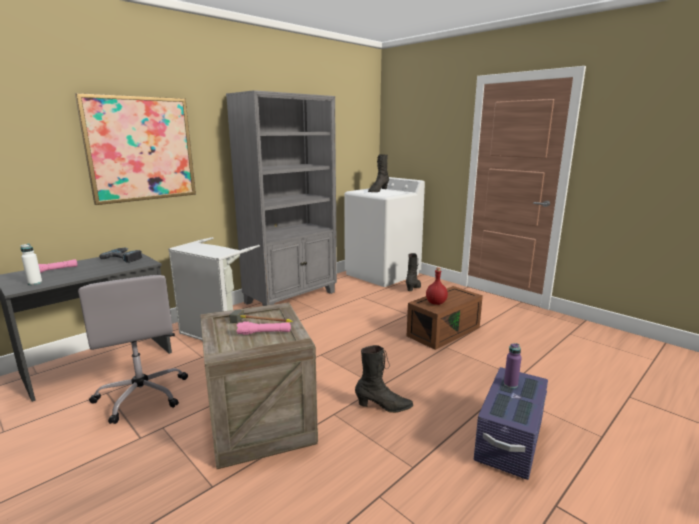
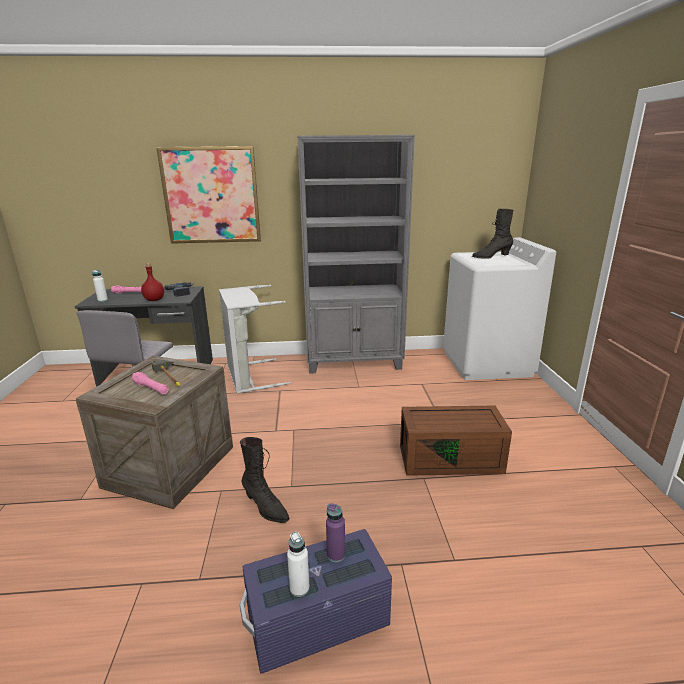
camera: 40 degrees right, 5 degrees up
black boot [406,253,421,291] -> none
red bottle [426,267,448,305] -> red bottle moved to [141,263,164,301]
none -> white bottle [287,532,310,597]

